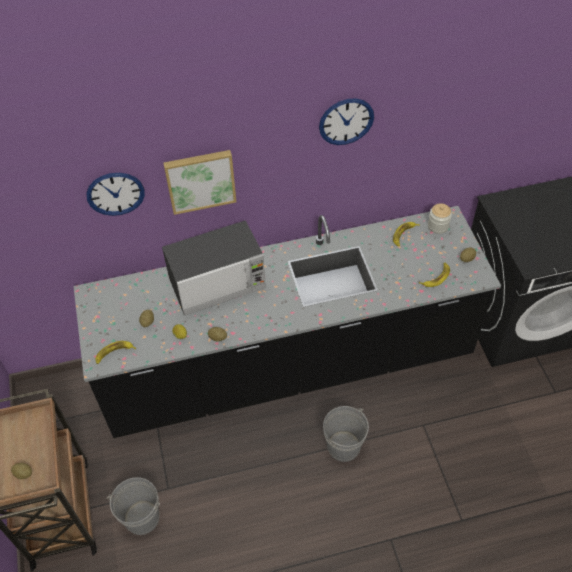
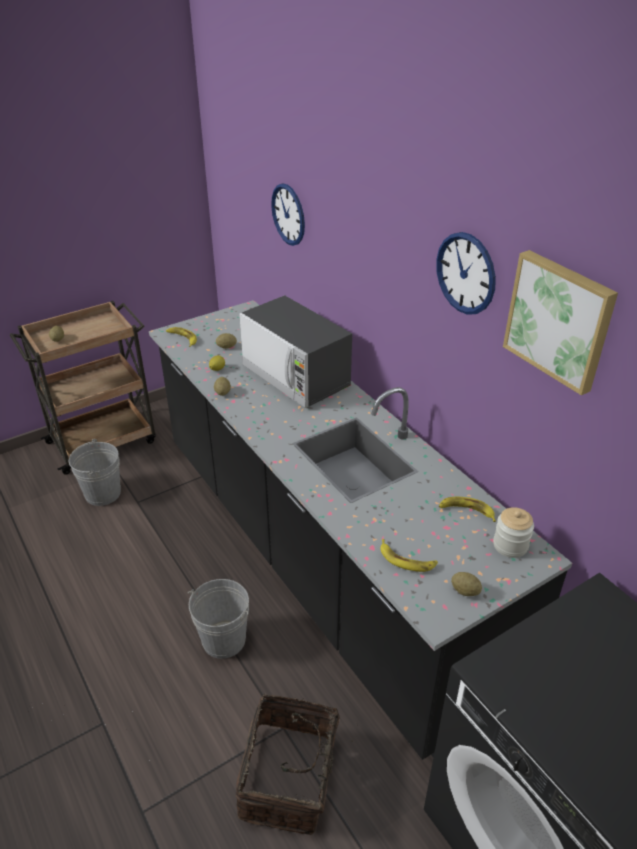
camera: 70 degrees right, 15 degrees down
picture [163,150,237,215] -> picture moved to [503,250,618,395]
none -> basket [236,694,357,835]

